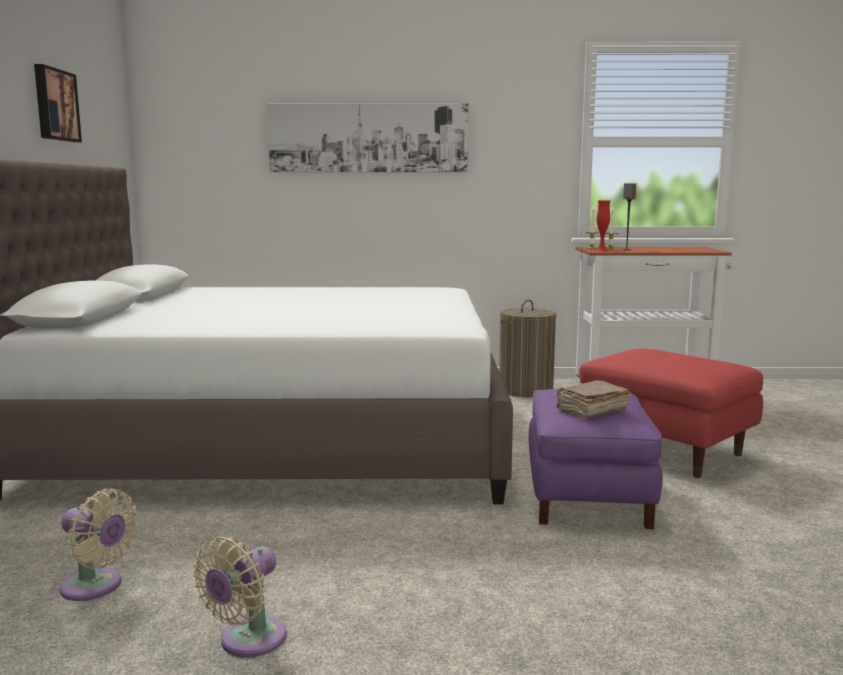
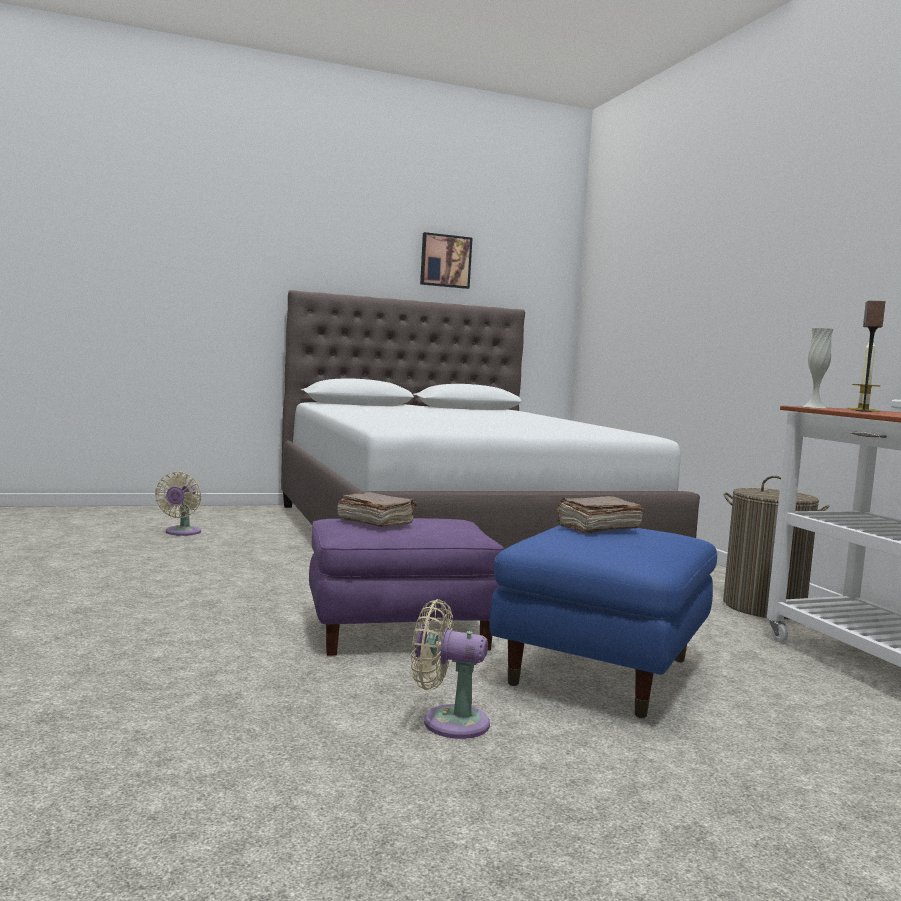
camera: 70 degrees right, 5 degrees down
beige fan [193,536,287,657] -> beige fan moved to [411,599,490,739]
picture [267,103,468,172] -> none
red ottoman [579,349,763,478] -> blue ottoman [489,525,717,718]
red vase [595,200,610,252] -> white vase [802,328,833,408]
none -> brown book [557,496,643,534]

